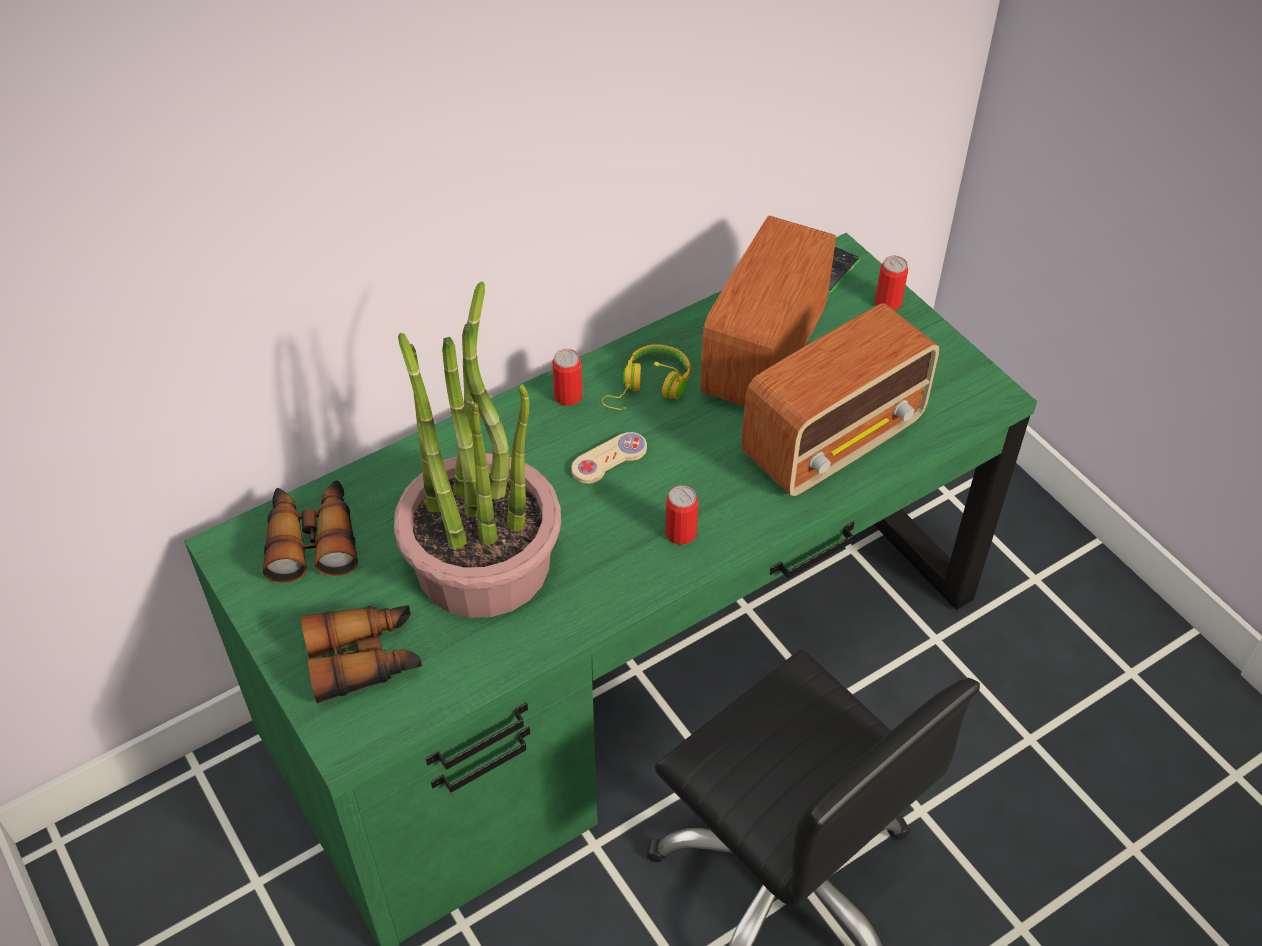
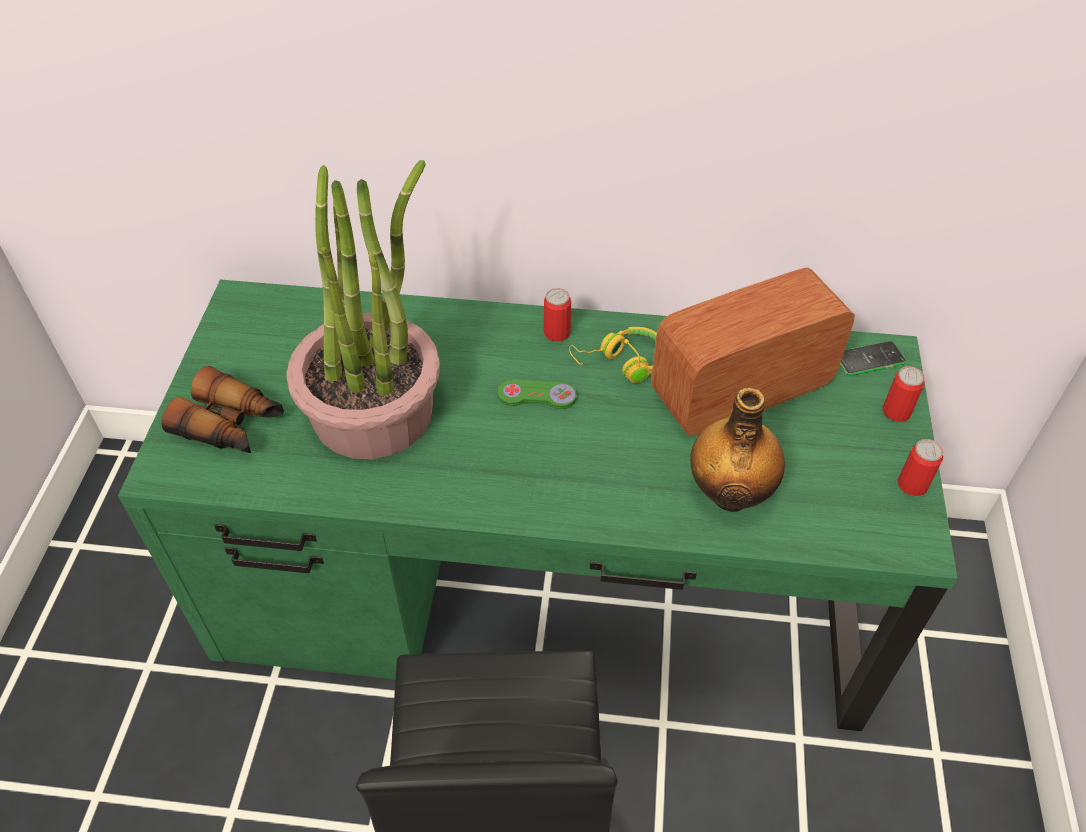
camera: 40 degrees right, 0 degrees up
binoculars [263,480,358,583] -> none
beige game controller [571,432,647,484] -> green game controller [497,379,577,409]
can [665,485,698,545] -> can moved to [898,439,943,496]
radio [741,303,939,496] -> bottle [690,387,785,512]

